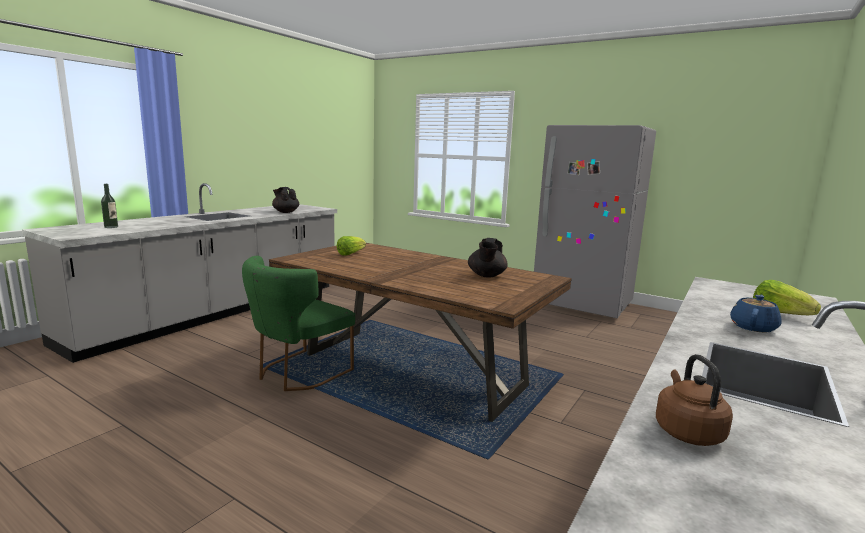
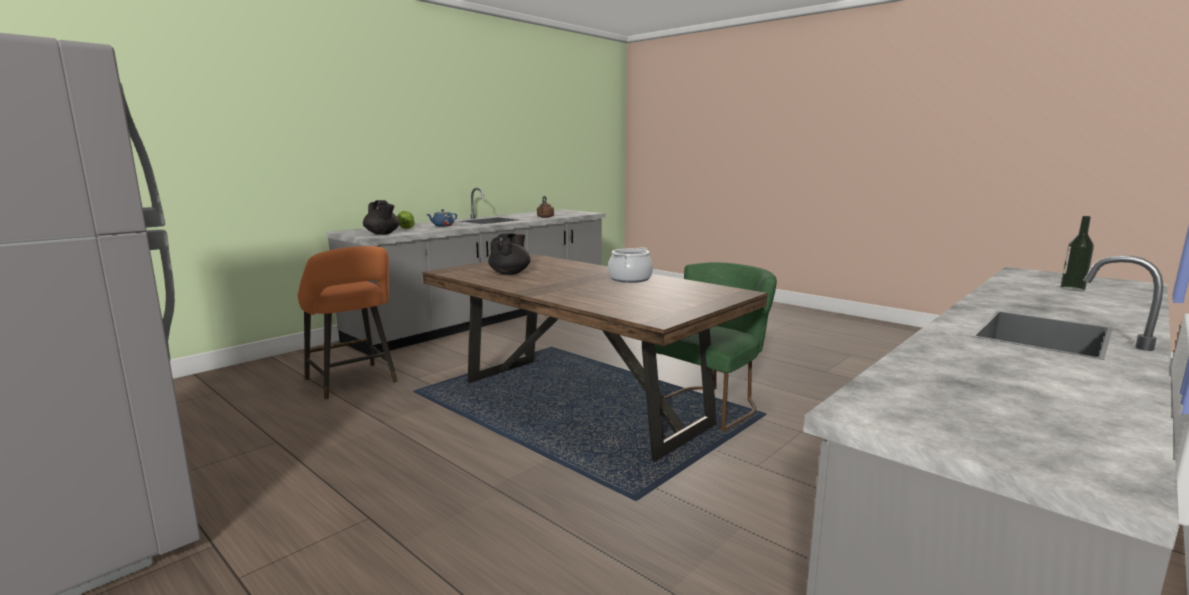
camera: 170 degrees left, 0 degrees up
black teapot [272,187,299,213] -> black teapot moved to [363,200,400,235]
lettuce [337,236,366,255] -> none
none -> orange stool [298,246,398,400]
none -> cooking pot [608,247,653,283]

